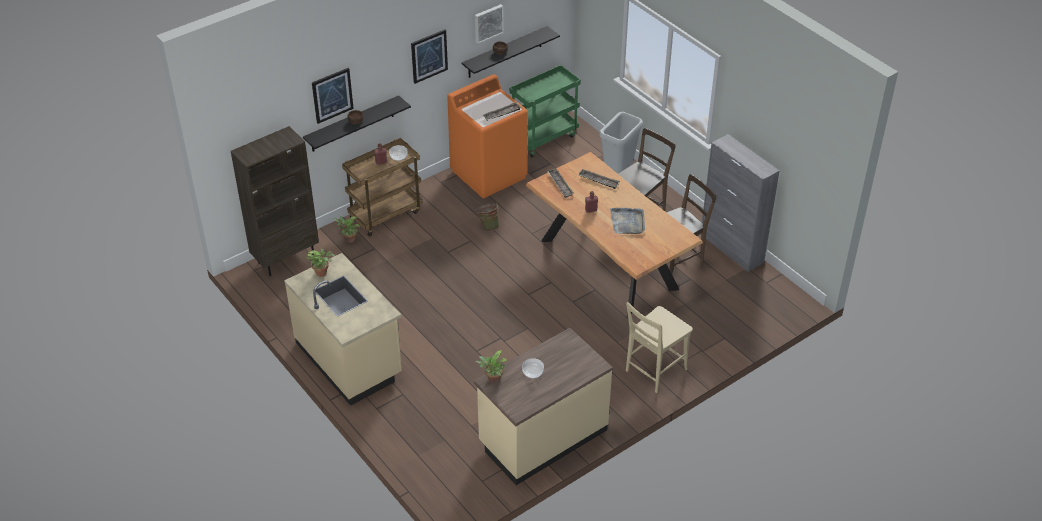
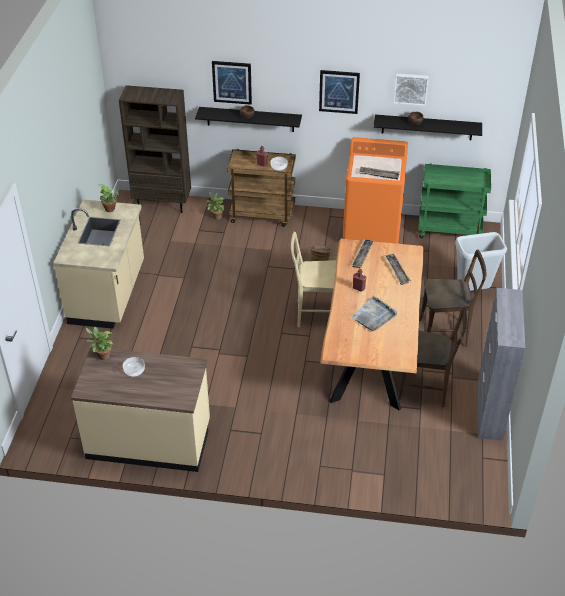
camera: 45 degrees right, 0 degrees up
beige chair [626,302,693,393] -> beige chair moved to [291,232,336,327]

